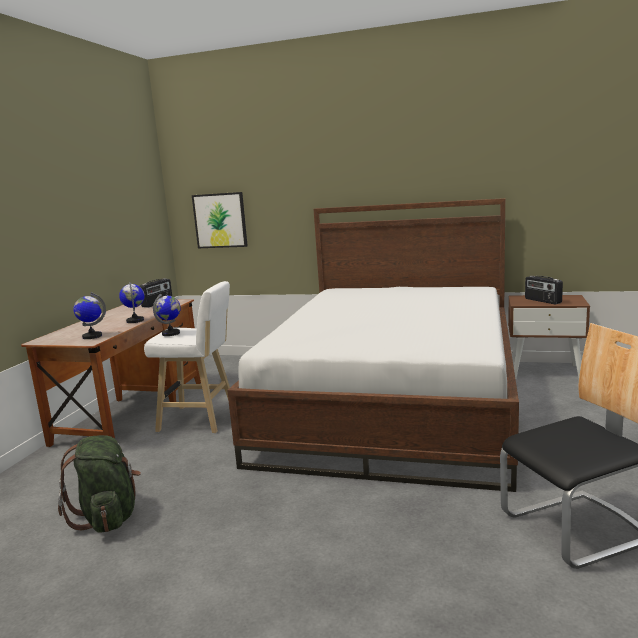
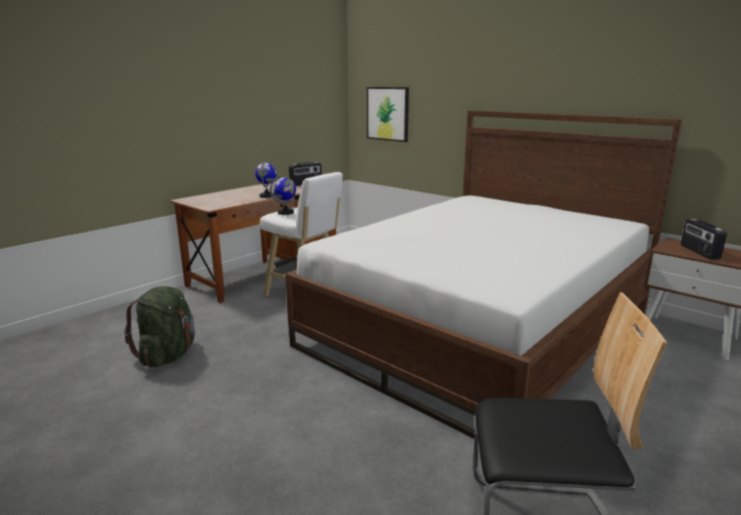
camera: 25 degrees right, 5 degrees up
globe [73,292,106,339] -> none

